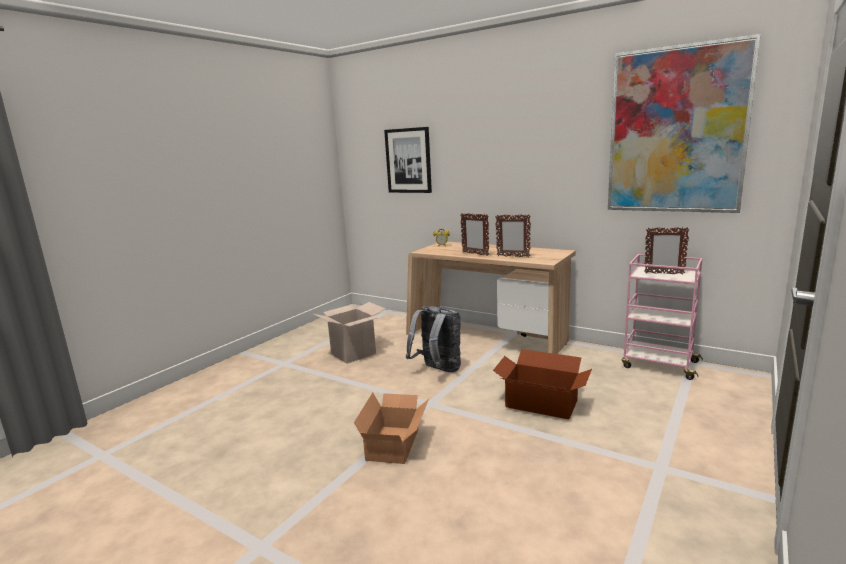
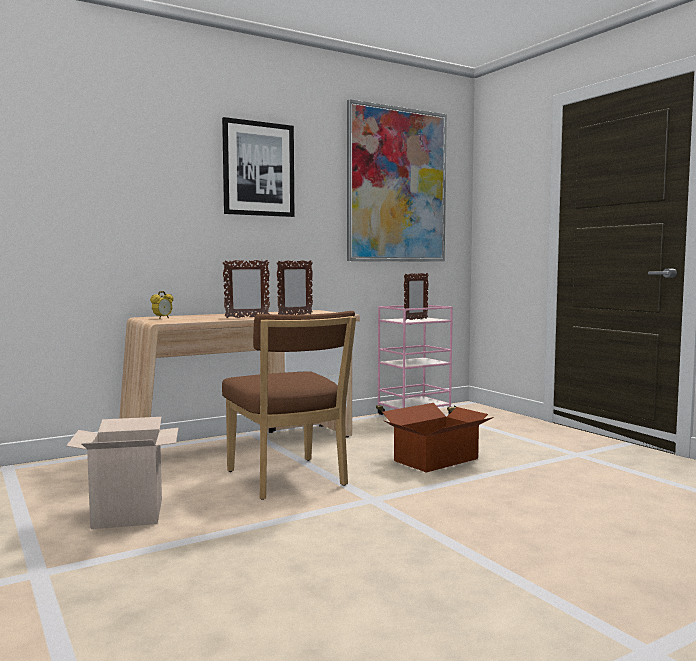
camera: 65 degrees left, 10 degrees down
cardboard box [354,392,429,464] -> none
picture [384,127,432,193] -> picture moved to [222,117,294,217]
grey backpack [406,306,461,372] -> brown chair [222,311,356,500]

